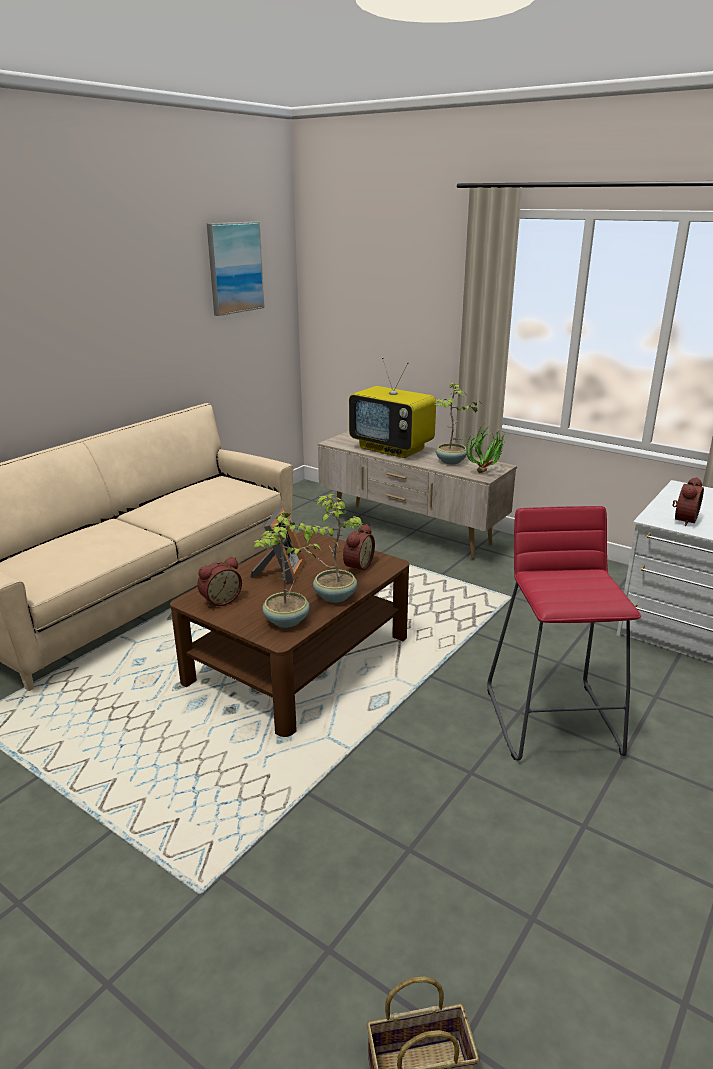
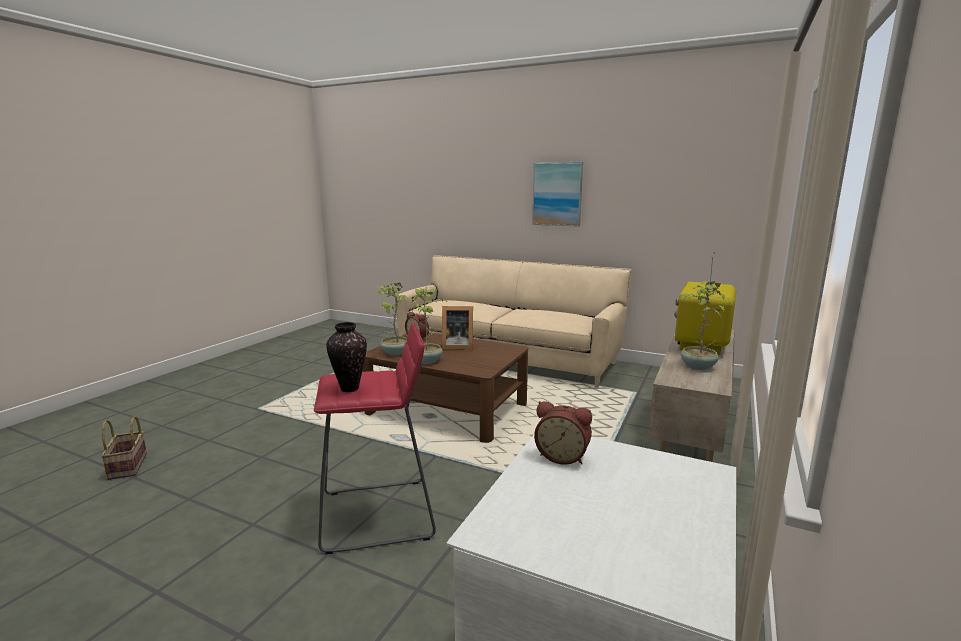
camera: 80 degrees right, 10 degrees down
picture [207,221,265,316] -> picture moved to [532,162,583,226]
alarm clock [343,524,375,574] -> none
potted plant [466,425,506,473] -> none
none -> vase [326,322,367,392]

